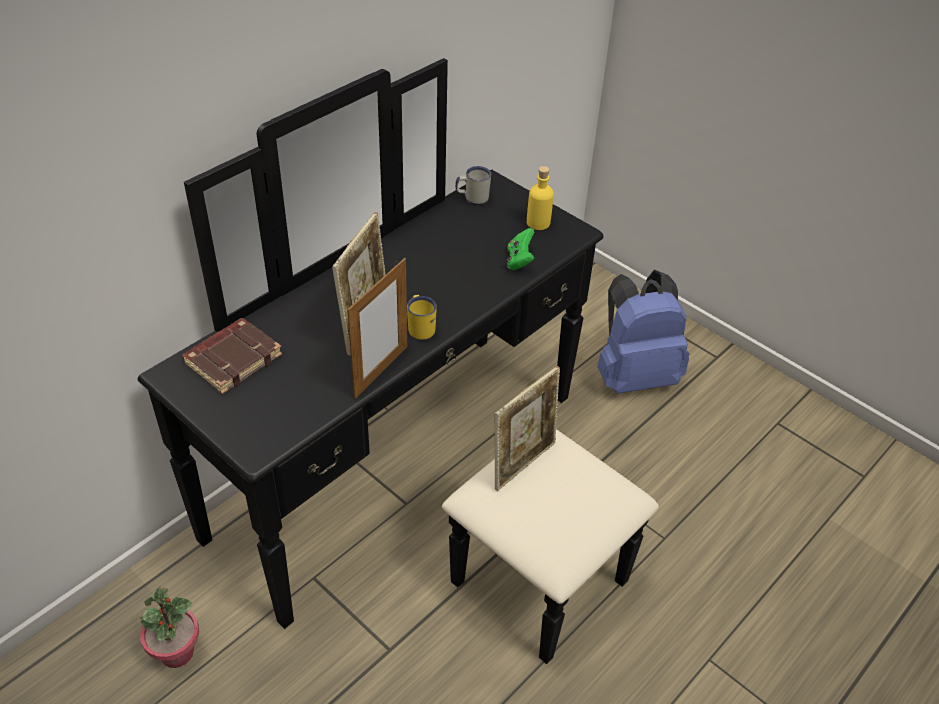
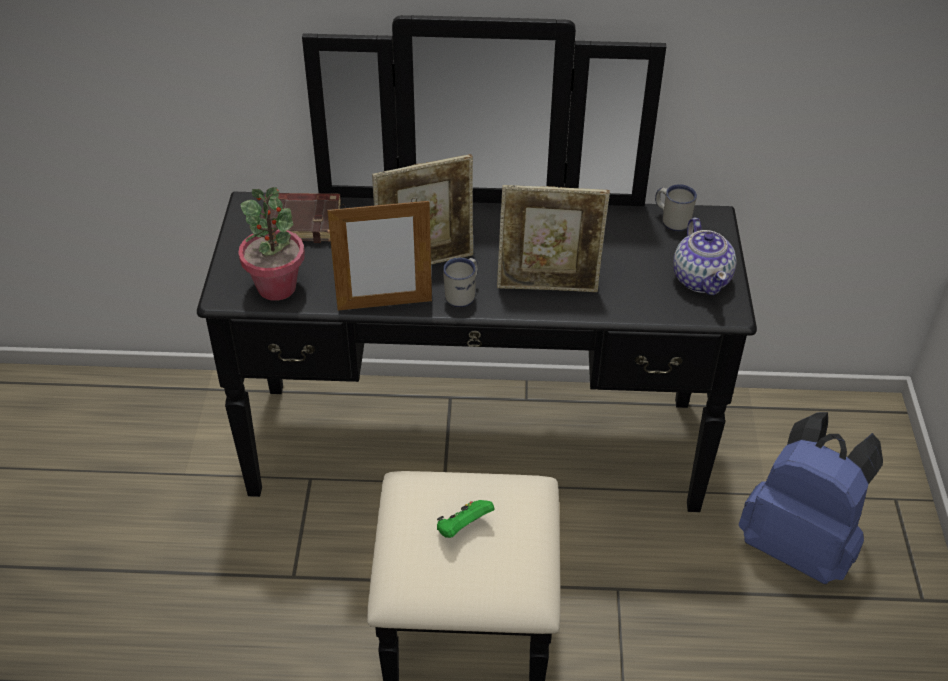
camera: 50 degrees right, 0 degrees up
potted plant [140,586,199,668] -> potted plant moved to [238,187,305,301]
yellow mug [407,294,437,341] -> white mug [443,257,478,307]
picture frame [495,366,560,491] -> picture frame moved to [497,185,610,292]
green game controller [507,228,535,270] -> green game controller moved to [437,500,494,538]
yellow bottle [527,166,554,230] -> teapot [673,218,737,295]

